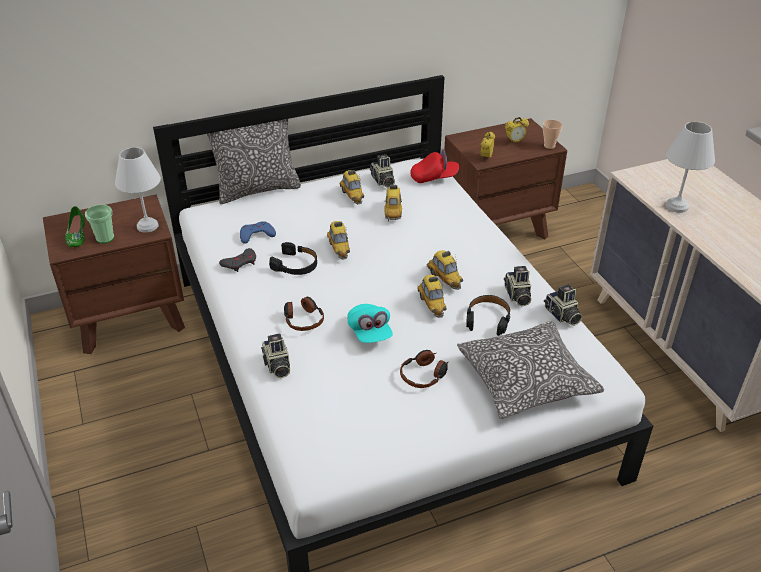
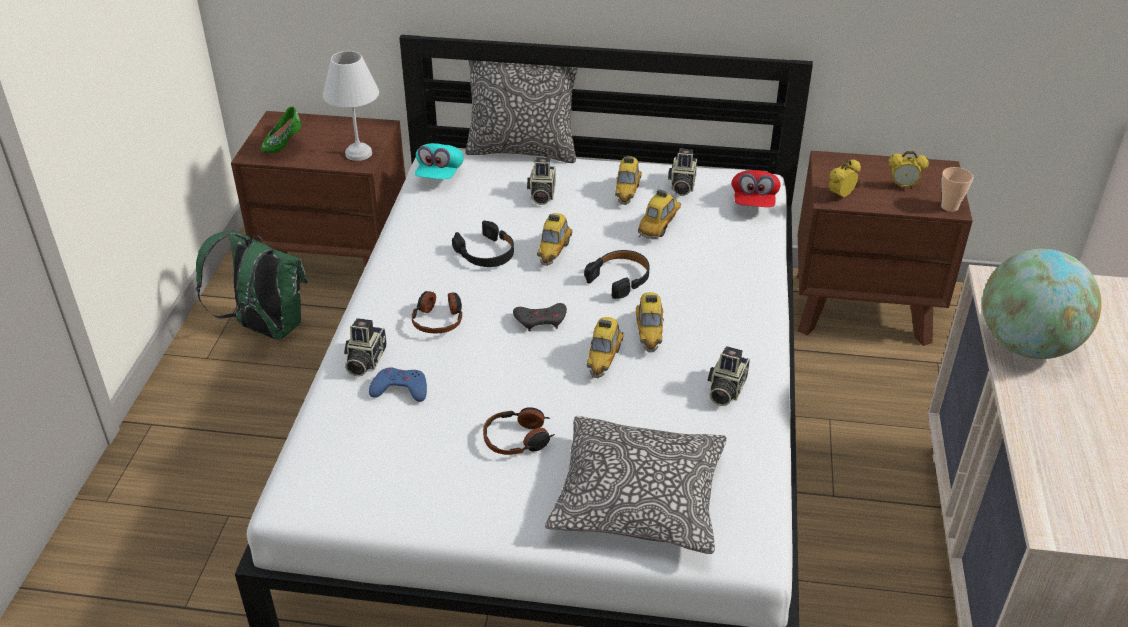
camera: 30 degrees right, 0 degrees up
cup [85,205,114,243] -> none
grey game controller [219,248,256,272] -> grey game controller moved to [513,303,567,331]
blue game controller [240,221,276,244] -> blue game controller moved to [369,368,427,402]
turquoise cap [347,304,393,343] -> turquoise cap moved to [415,143,464,179]
red cap [410,149,460,183] -> red cap turned 75 degrees clockwise [731,170,781,207]
black headphones [466,295,511,336] -> black headphones moved to [584,250,650,299]
camera [544,284,582,326] -> camera moved to [527,157,556,205]
white table lamp [666,122,715,213] -> globe [982,249,1102,359]
none -> green backpack [196,230,308,340]

